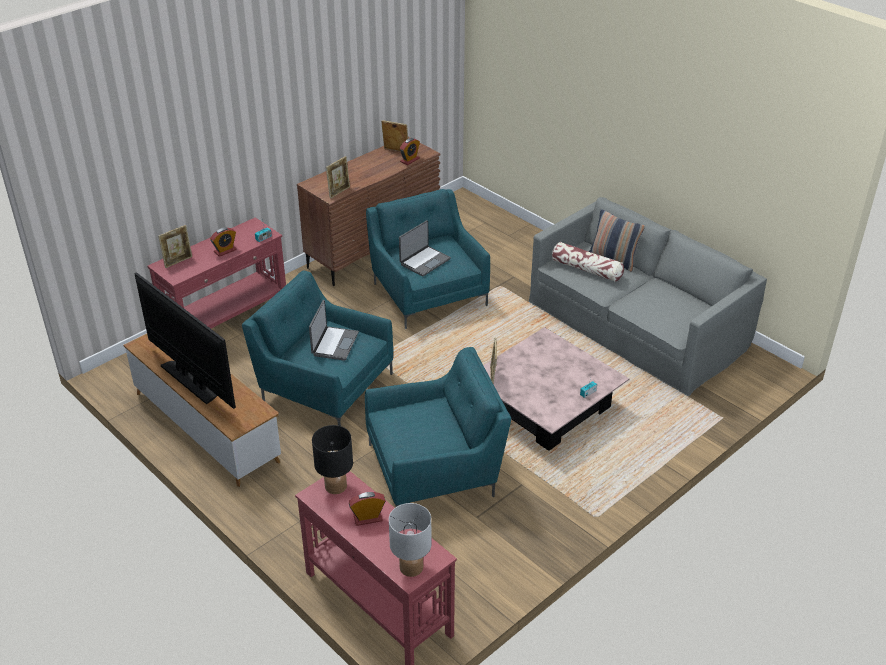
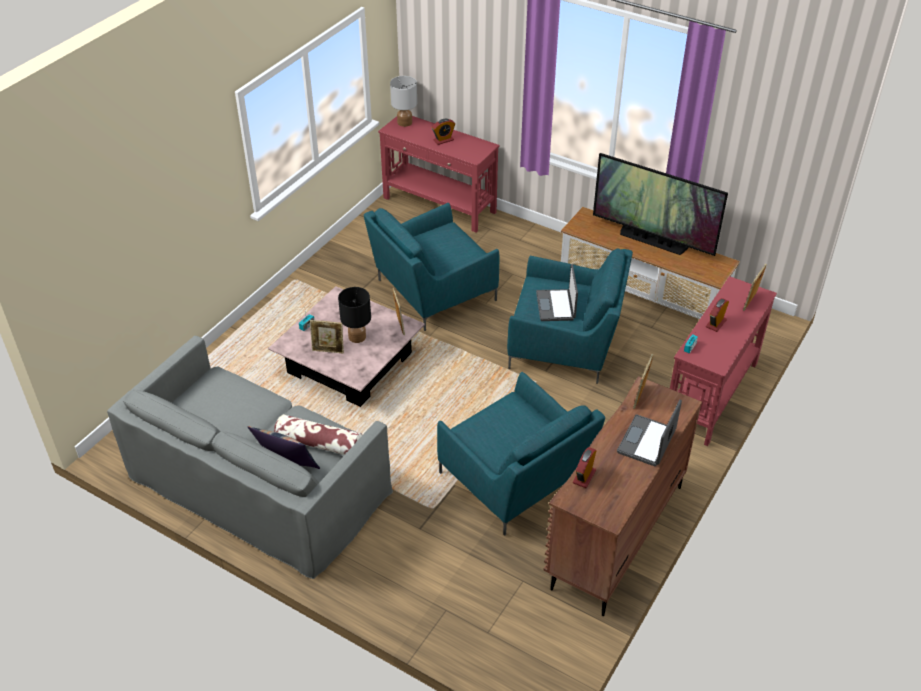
camera: 165 degrees right, 5 degrees up
black table lamp [312,425,353,494] -> black table lamp moved to [338,287,371,343]
picture frame [381,120,408,151] -> picture frame moved to [310,320,344,354]
laptop [399,220,451,277] -> laptop moved to [617,400,682,466]

